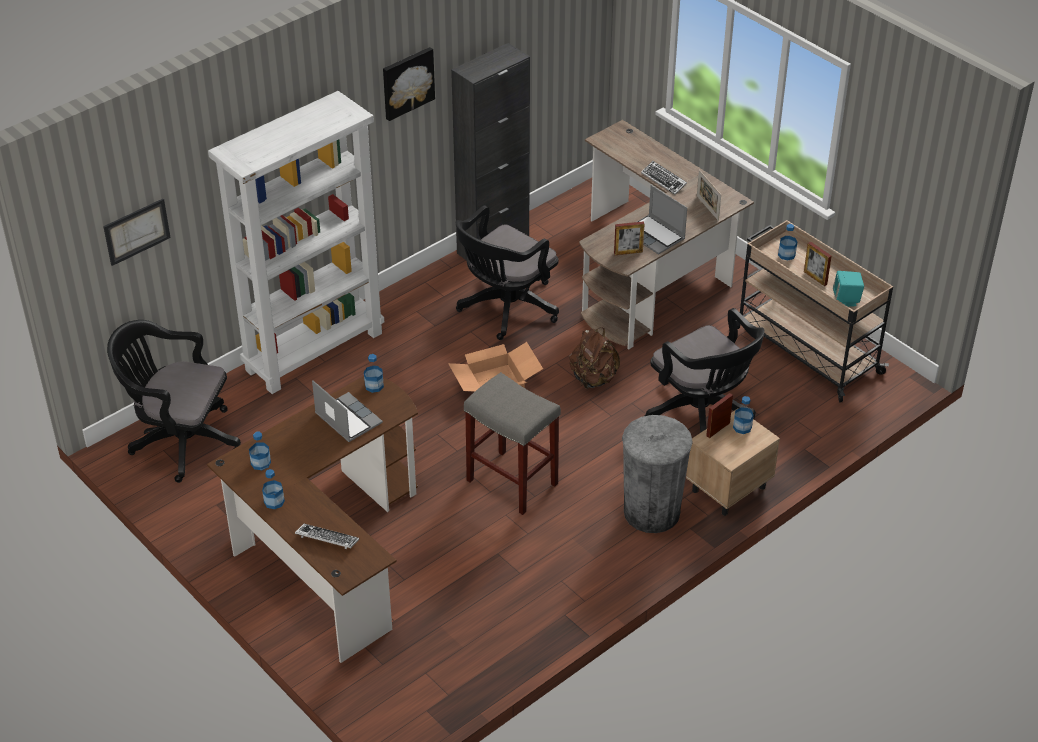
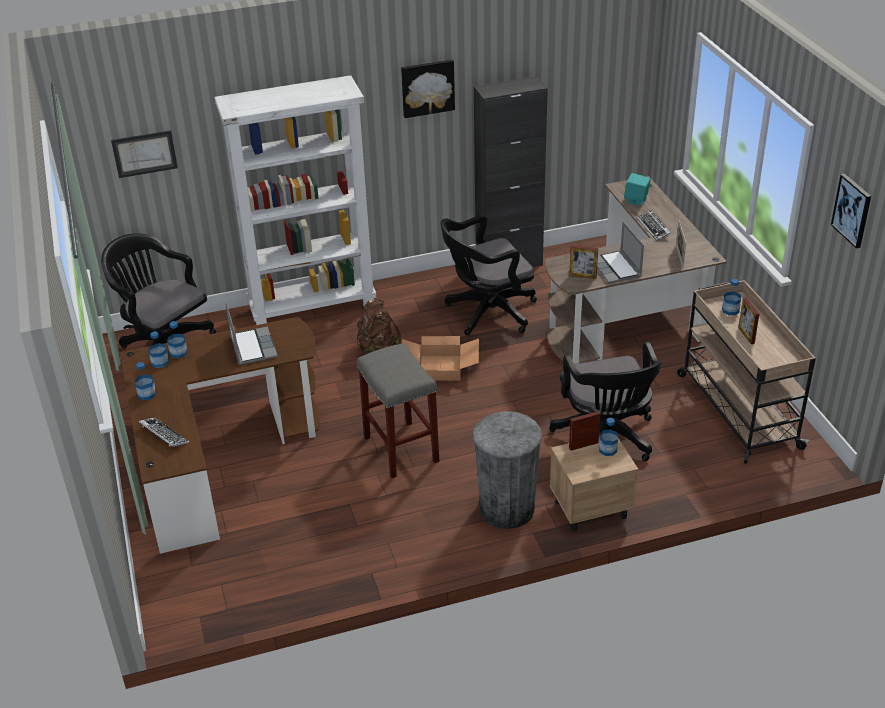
camera: 25 degrees right, 5 degrees down
bottle [364,354,384,393] -> bottle moved to [167,321,188,358]
brown backpack [569,327,620,389] -> brown backpack moved to [357,300,401,353]
turquoise speaker [833,271,864,307] -> turquoise speaker moved to [624,173,651,205]
none -> picture [831,174,871,248]

